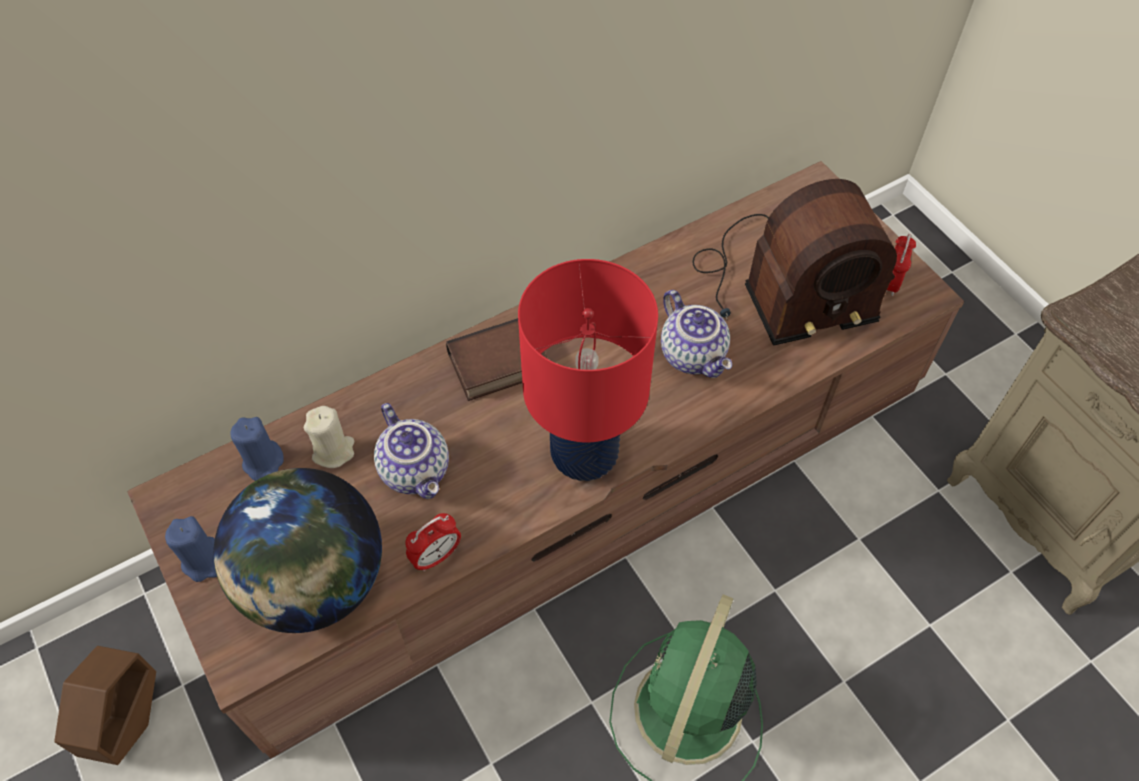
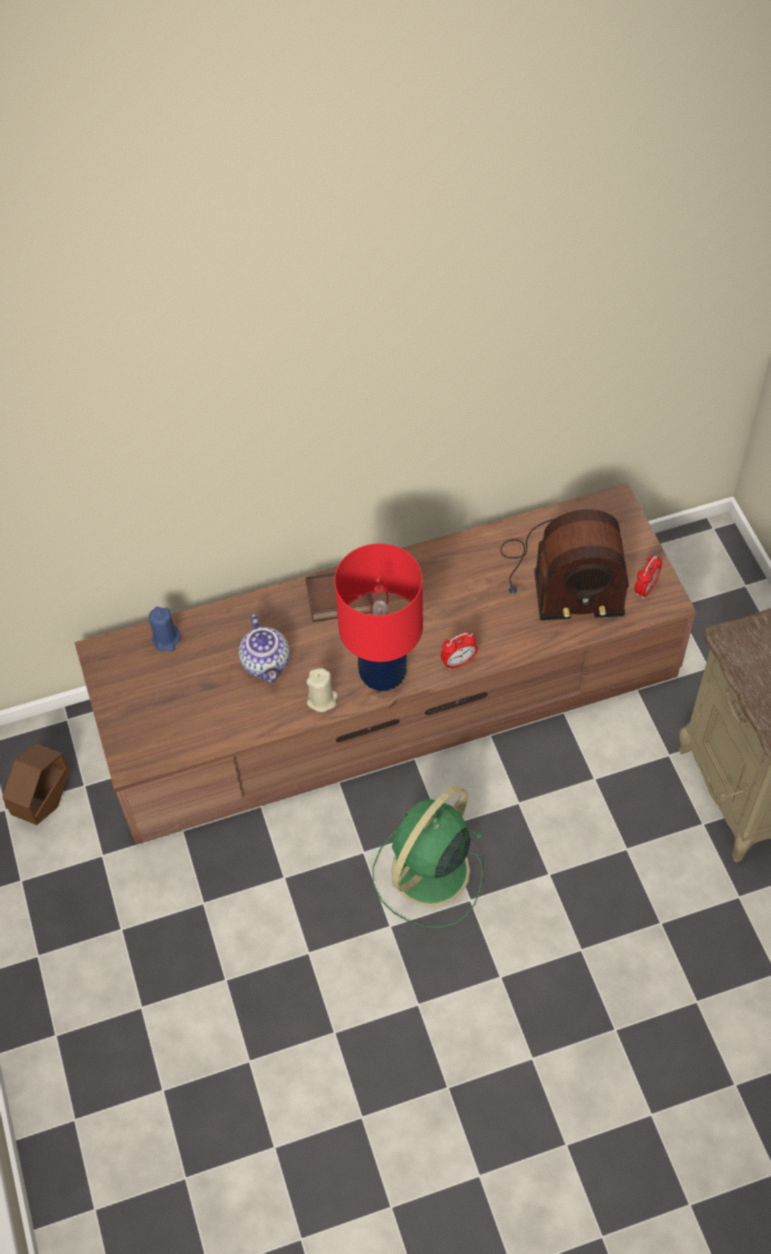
camera: 15 degrees right, 0 degrees up
blue candle [165,516,217,582] -> none
globe [214,468,382,633] -> none
beige candle [304,406,354,468] -> beige candle moved to [306,668,338,712]
alarm clock [405,513,461,571] -> alarm clock moved to [441,632,478,670]
teapot [661,290,732,378] -> none

